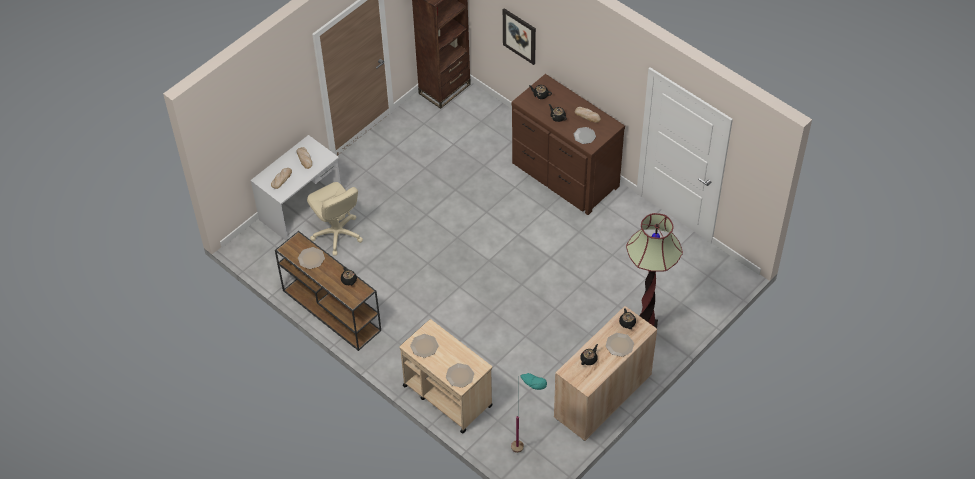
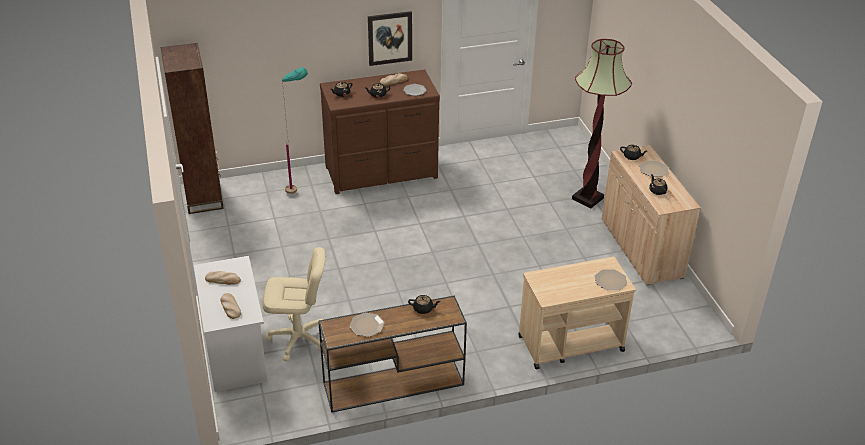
camera: 60 degrees left, 15 degrees down
plate [410,334,439,358] -> none
picture [503,8,536,65] -> picture moved to [368,11,412,66]
turquoise floor lamp [511,373,547,453] -> turquoise floor lamp moved to [282,67,308,194]

